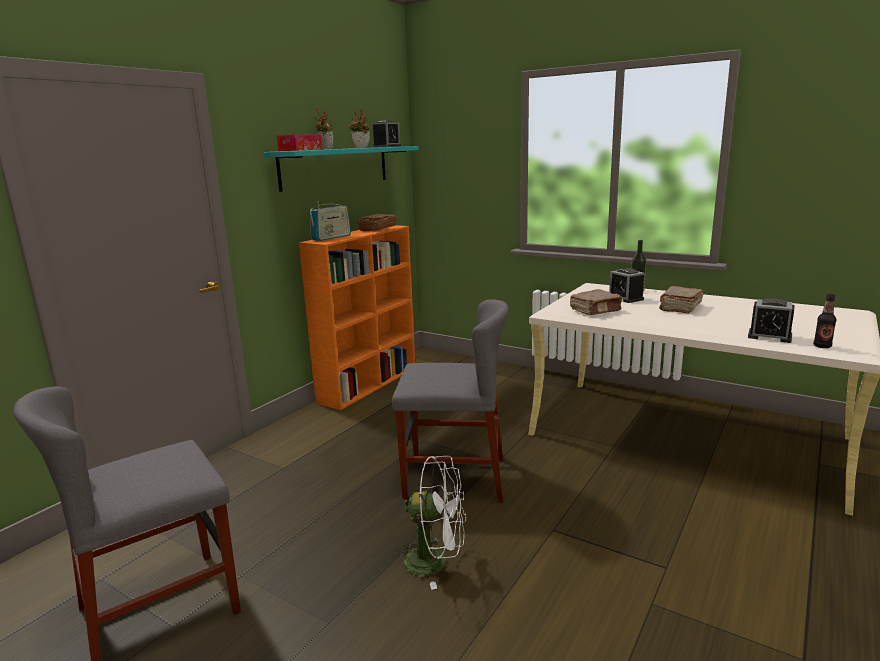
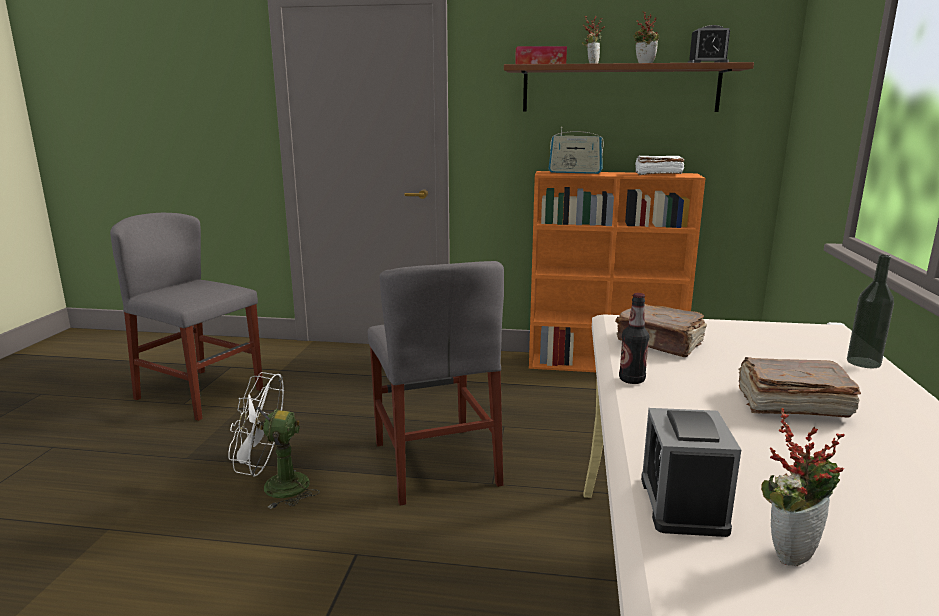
camera: 65 degrees right, 0 degrees up
turquoise shelf [264,146,419,192] -> brown shelf [504,62,754,112]
brown book [358,214,396,231] -> white book [635,156,684,175]
white fan [395,456,466,590] -> white fan turned 105 degrees clockwise [229,372,320,509]
alarm clock [609,268,645,303] -> none
bottle [814,293,836,348] -> bottle moved to [619,293,649,384]
none -> potted plant [761,408,845,566]

